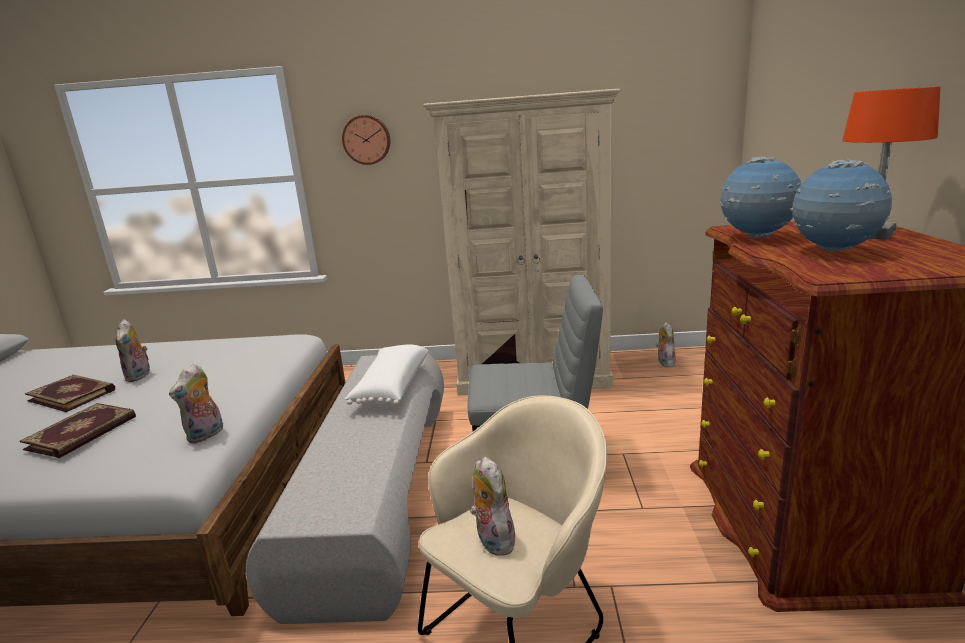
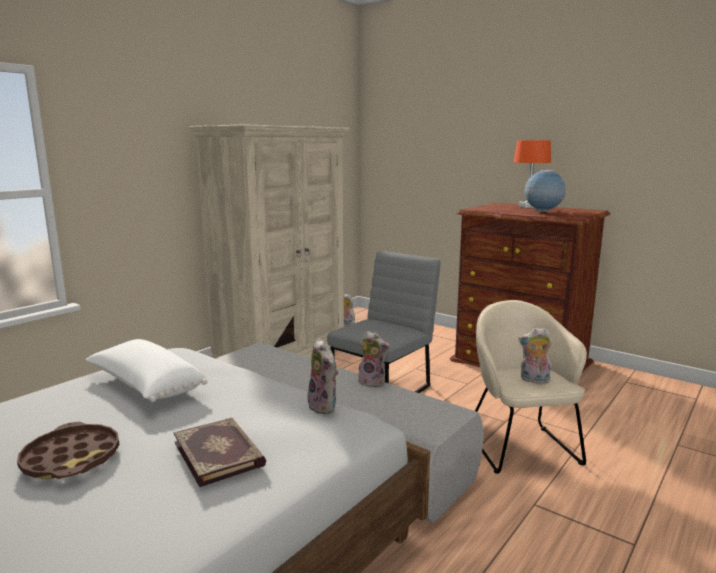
camera: 55 degrees left, 5 degrees down
book [25,375,115,412] -> brown tray [17,422,119,479]
plush toy [116,319,150,382] -> plush toy moved to [358,331,390,388]
wall clock [342,115,390,165] -> none
white pillow [345,344,429,406] -> white pillow moved to [86,339,207,402]
globe [720,157,801,239] -> none

